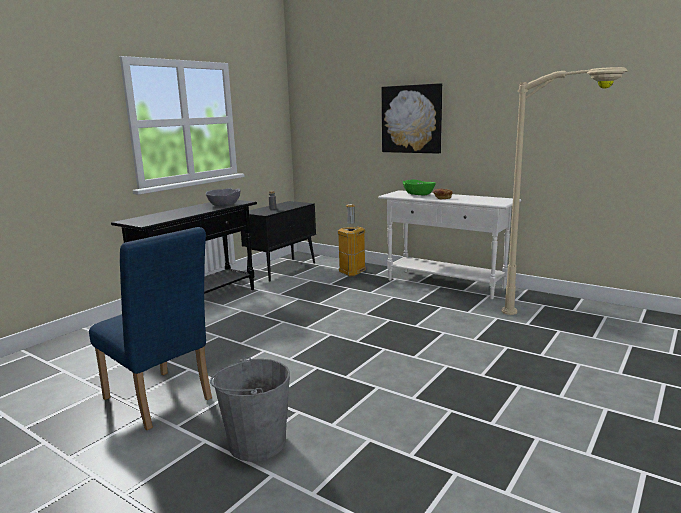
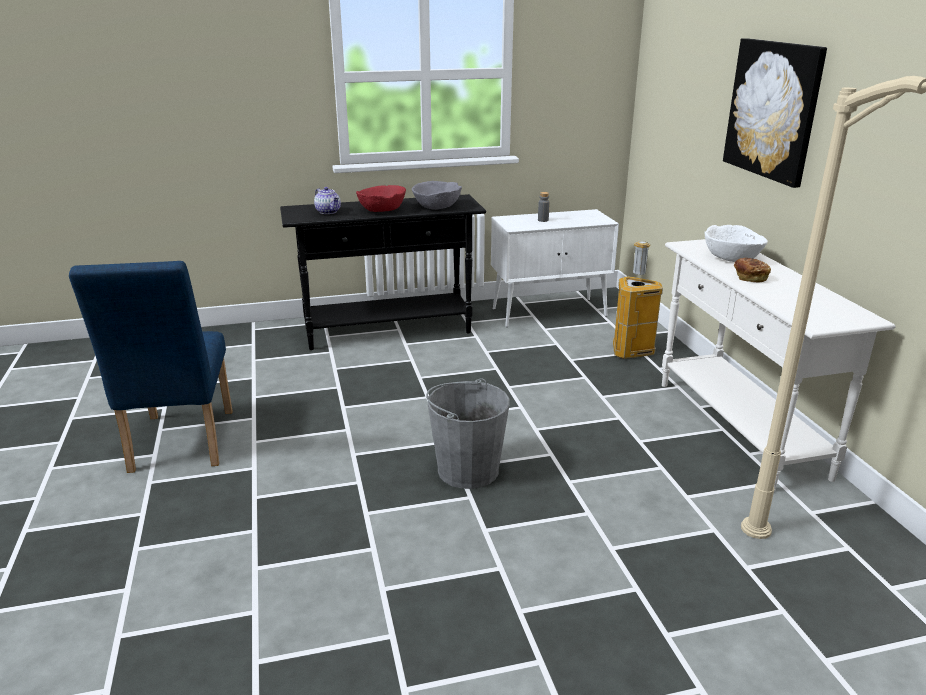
camera: 40 degrees right, 10 degrees up
grey bucket [210,356,290,462] -> grey bucket moved to [426,378,510,489]
black cabinet [241,201,316,282] -> white cabinet [491,209,619,327]
green bowl [403,179,436,195] -> white bowl [704,225,768,262]
none -> teapot [314,187,341,214]
none -> red bowl [356,185,406,212]

